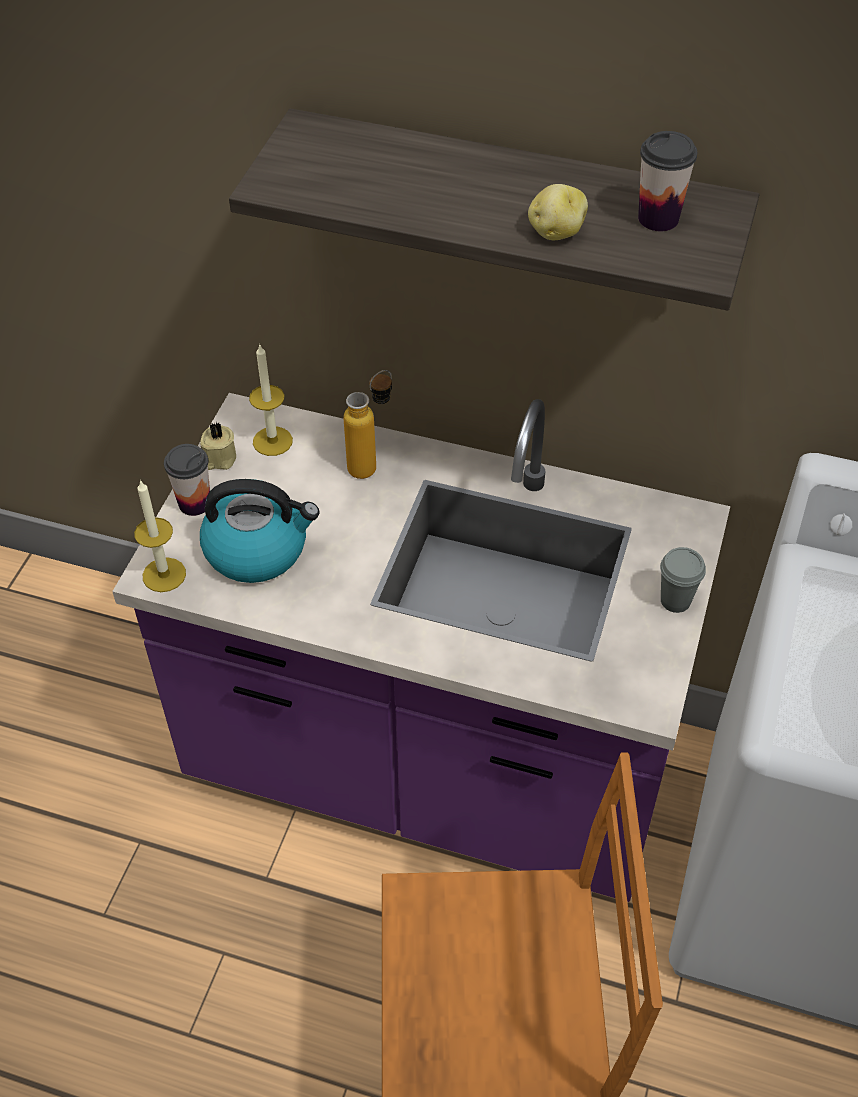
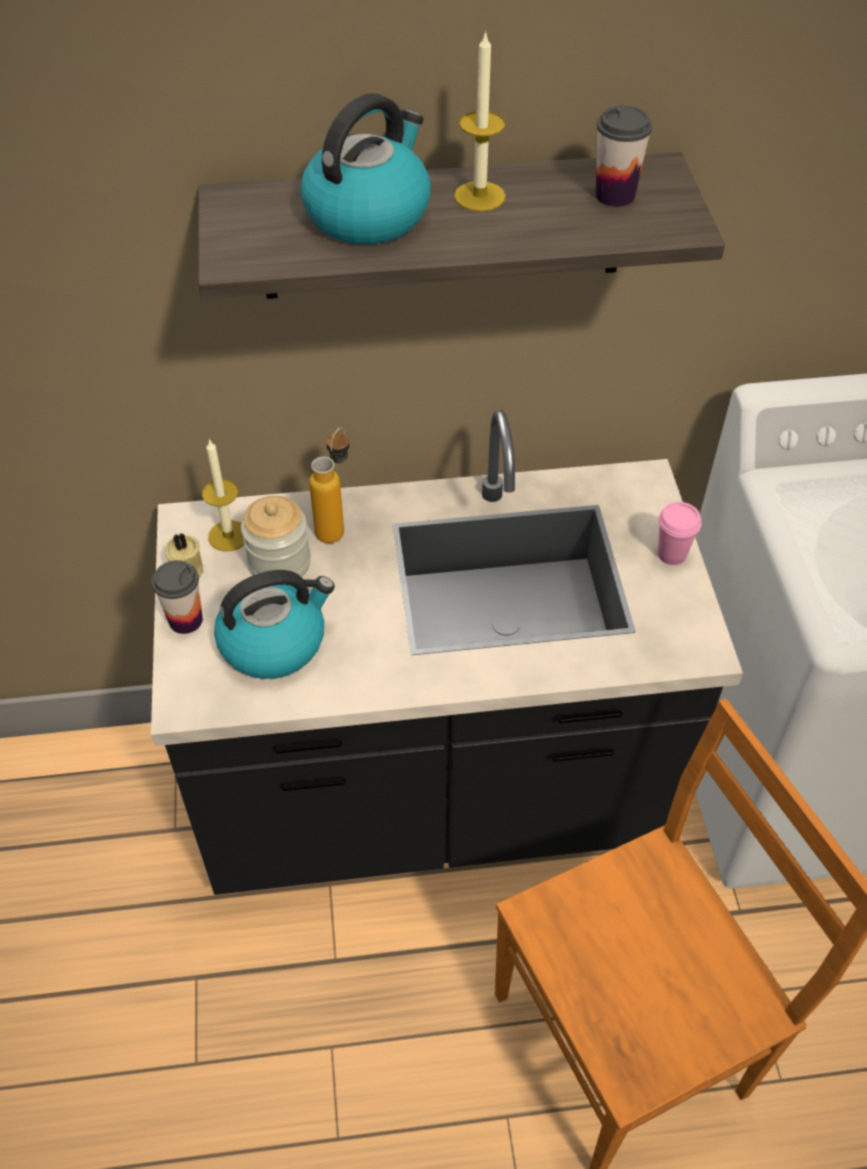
camera: 25 degrees left, 0 degrees up
purple counter [112,393,730,902] -> black counter [151,410,743,895]
candle [134,480,186,592] -> candle moved to [454,31,506,211]
potato [528,184,588,240] -> none
grey cup [660,547,706,613] -> pink cup [658,502,701,565]
none -> jar [241,496,311,577]
none -> kettle [300,93,431,244]

